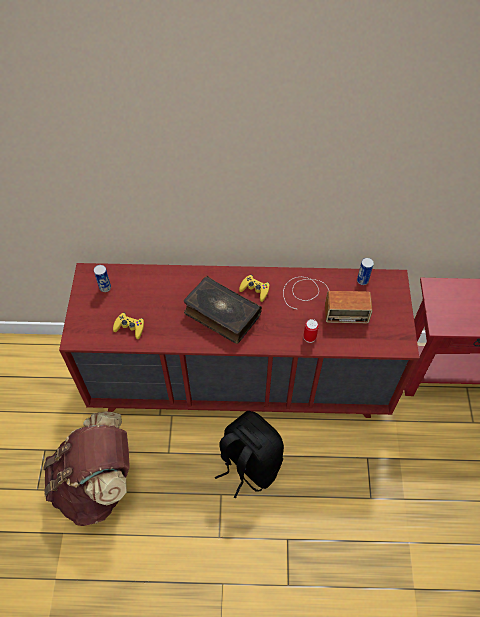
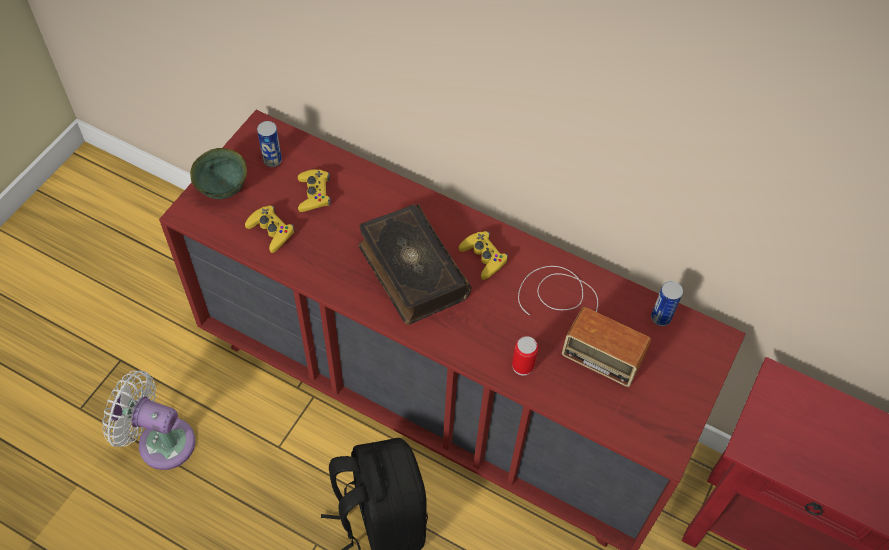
camera: 25 degrees right, 0 degrees up
brown backpack [43,412,130,526] -> white fan [102,370,195,470]
none -> green bowl [190,148,247,199]
none -> yellow game controller [298,169,331,212]

